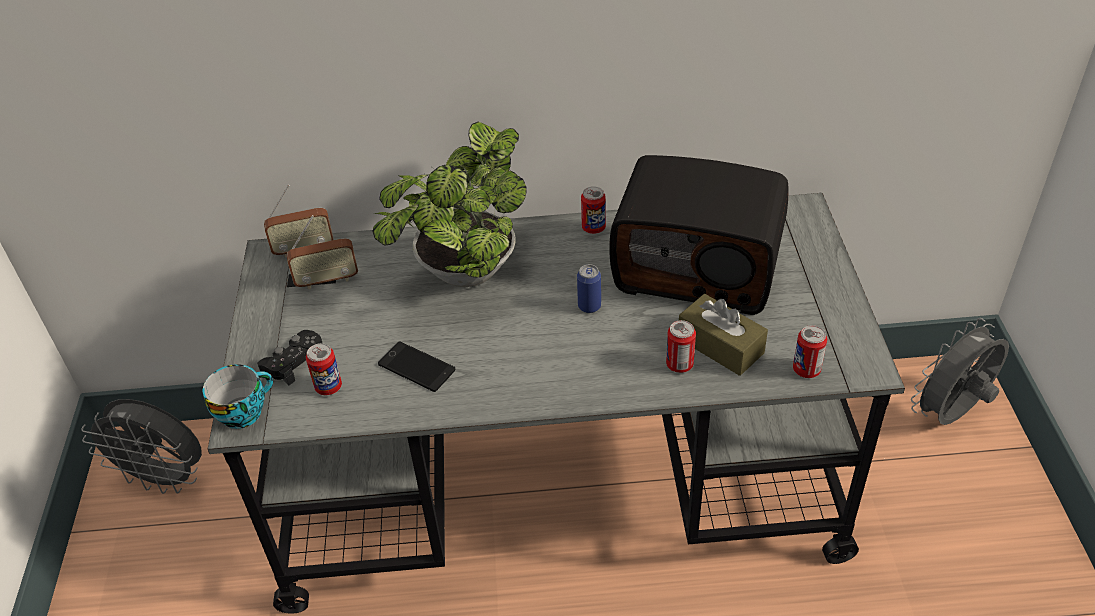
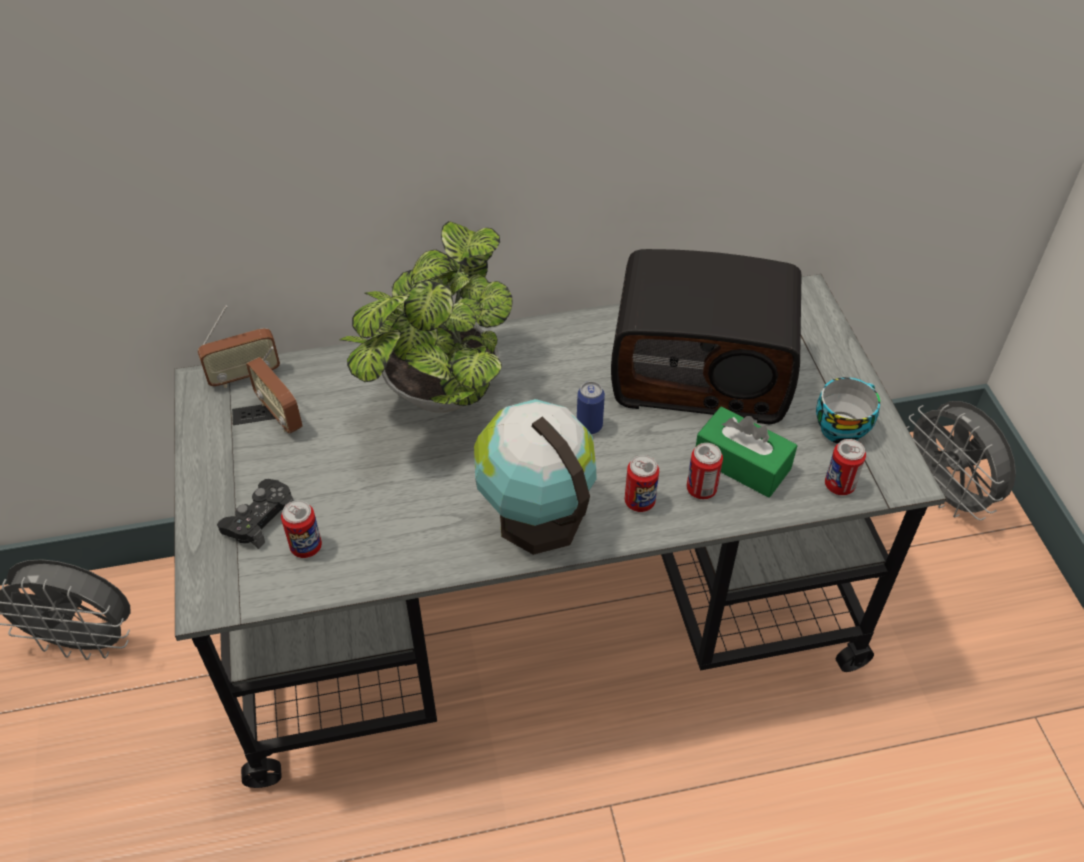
camera: 10 degrees left, 5 degrees up
cup [203,364,273,429] -> cup moved to [816,377,880,444]
radio [287,215,358,290] -> radio turned 75 degrees clockwise [246,347,303,434]
phone [378,341,455,392] -> none
can [581,186,606,234] -> can moved to [625,455,659,512]
brown tissue box [679,294,768,376] -> green tissue box [695,406,797,498]
grey fan [911,318,1009,425] -> grey fan turned 75 degrees counterclockwise [907,401,1016,520]
none -> globe [474,399,596,555]

